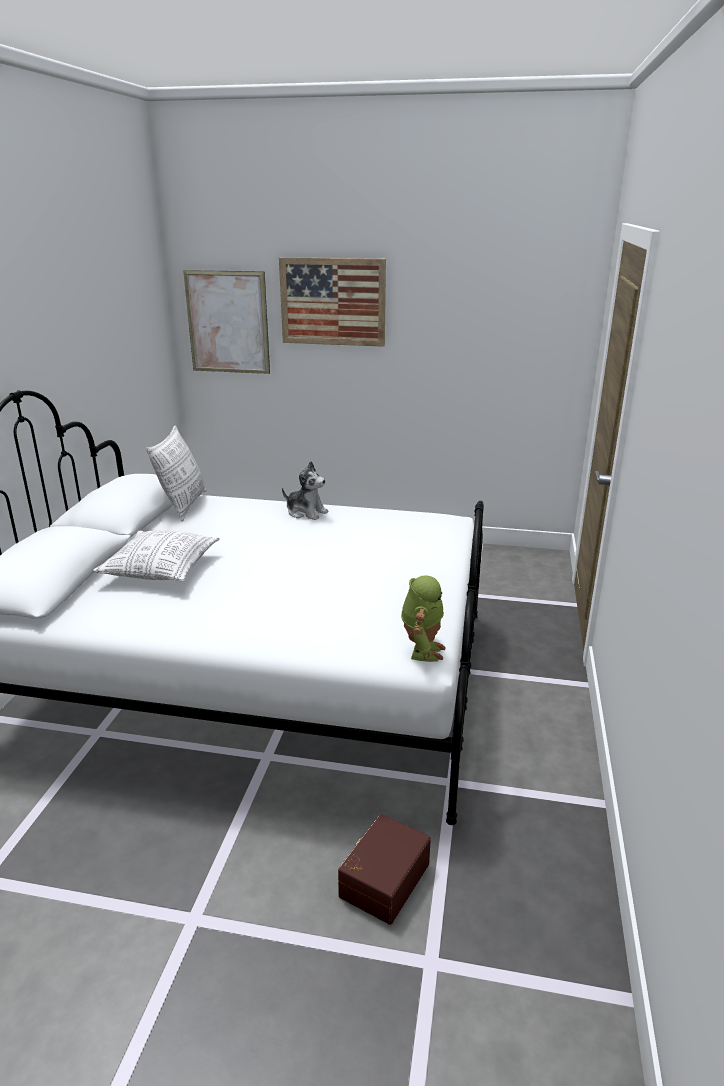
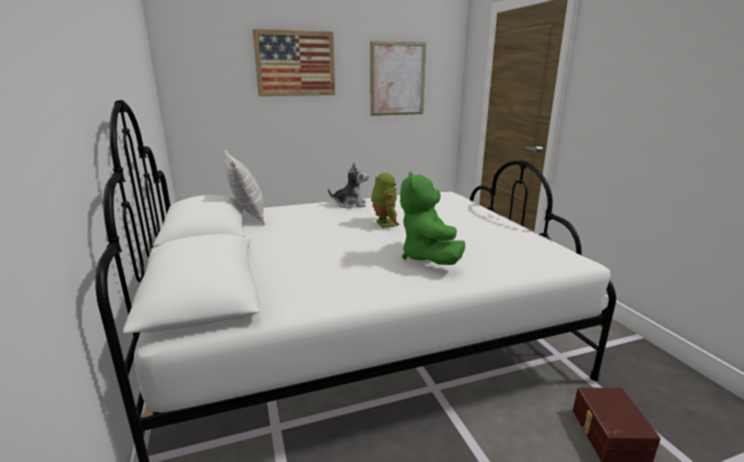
camera: 30 degrees left, 5 degrees down
pillow [92,530,220,582] -> none
picture [183,270,270,374] -> picture moved to [371,41,426,116]
toy robot [401,575,446,662] -> toy robot moved to [371,173,399,228]
none -> green plush toy [400,172,465,265]

